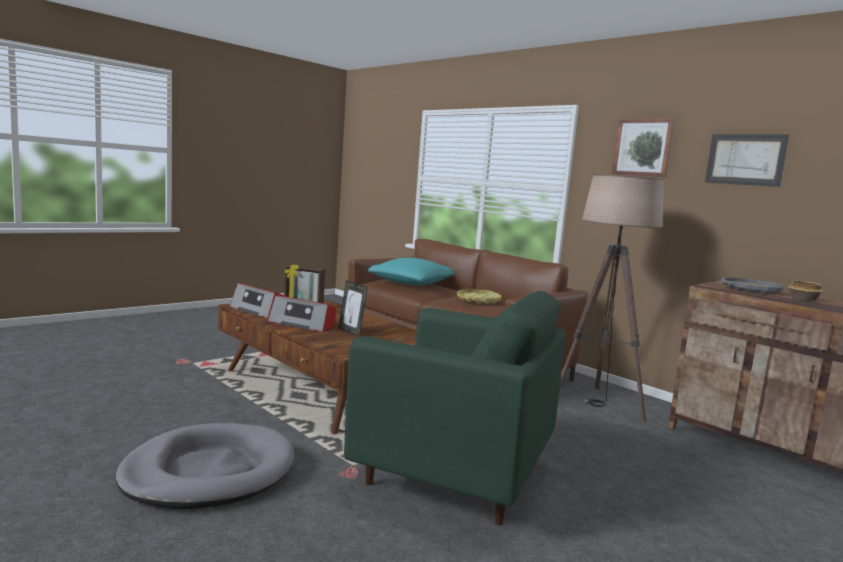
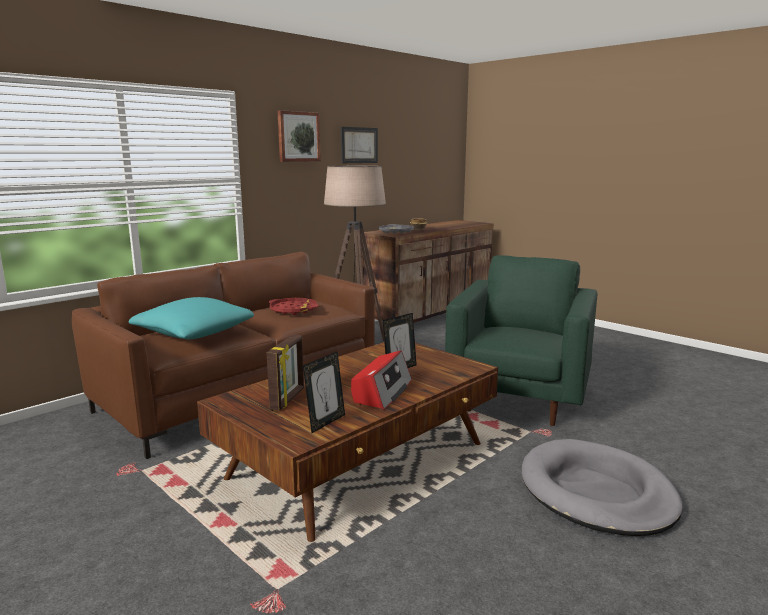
camera: 90 degrees left, 5 degrees up
radio [230,283,288,318] -> picture frame [303,351,345,433]
yellow tray [457,289,501,304] -> red tray [269,298,319,315]

